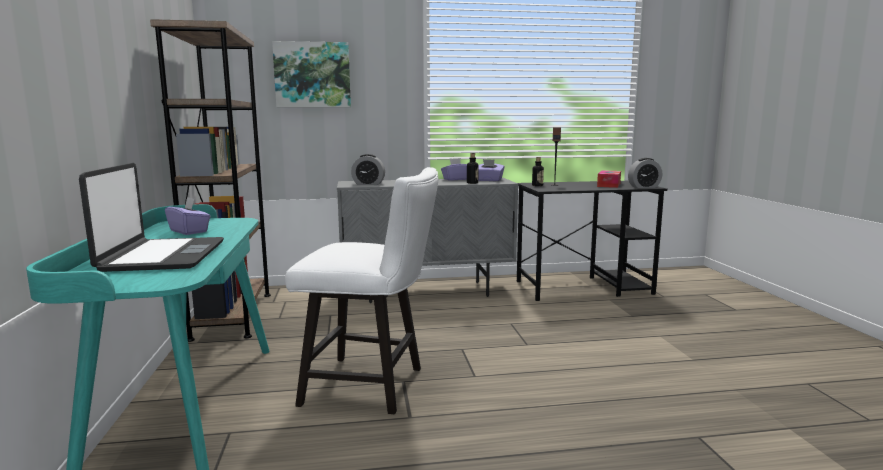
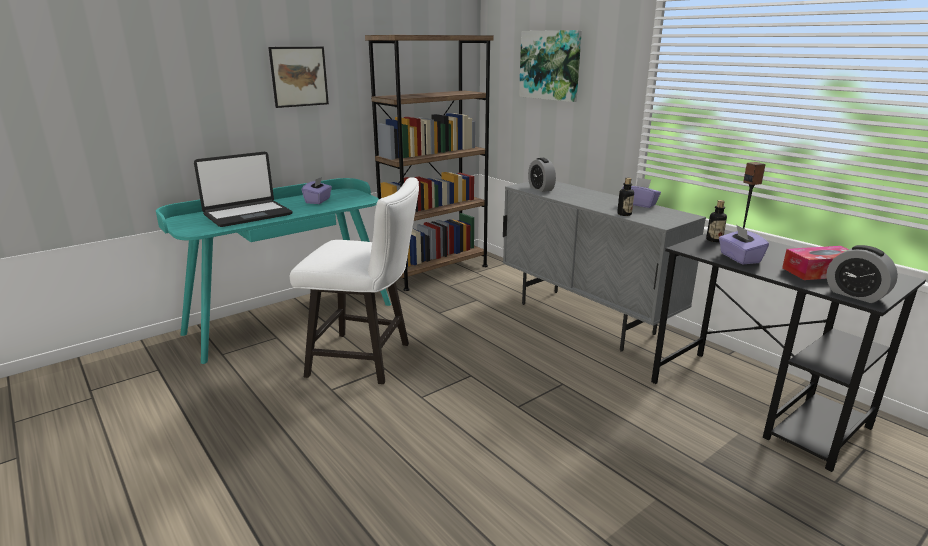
camera: 60 degrees right, 10 degrees up
white chair [285,167,438,414] -> white chair turned 60 degrees counterclockwise [290,178,419,384]
purple tissue box [478,159,505,181] -> purple tissue box moved to [719,225,769,264]
none -> picture [268,47,329,108]

